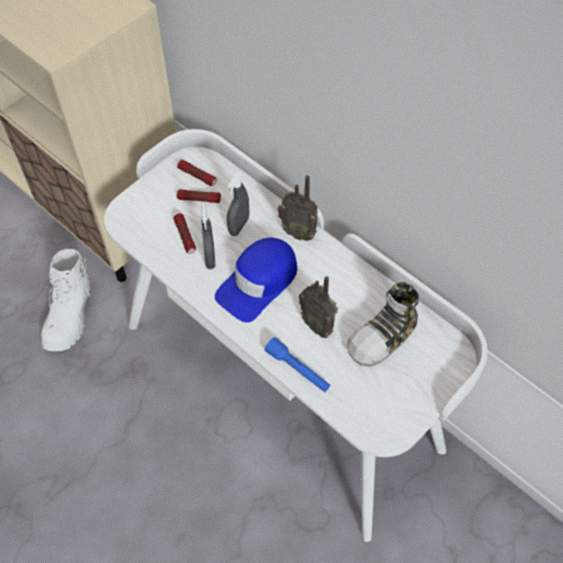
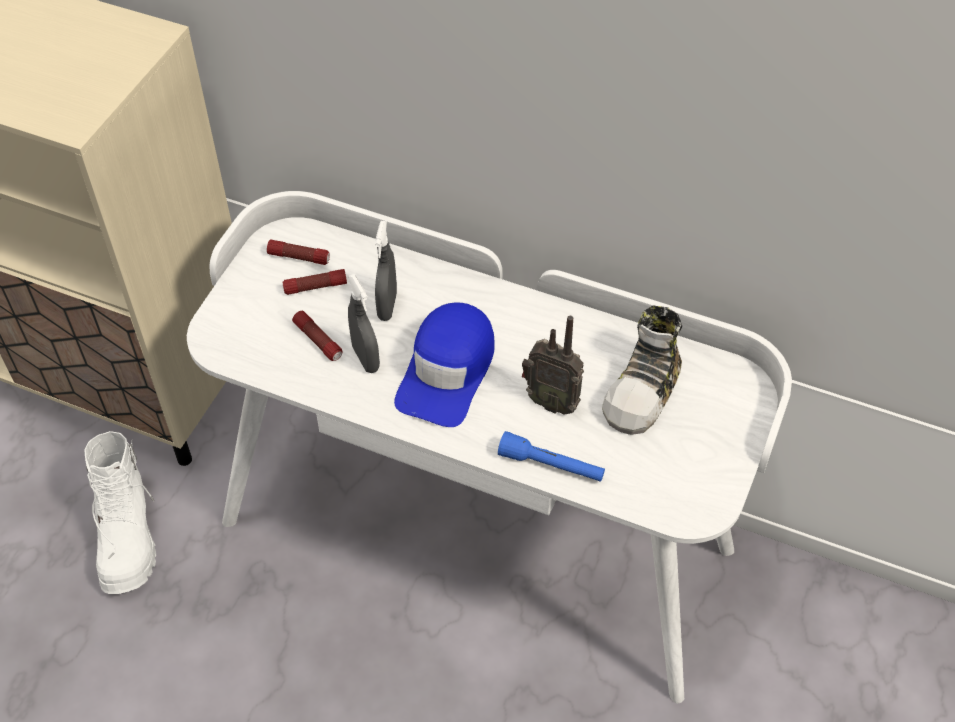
camera: 20 degrees left, 5 degrees down
radio [278,175,318,241] -> none

